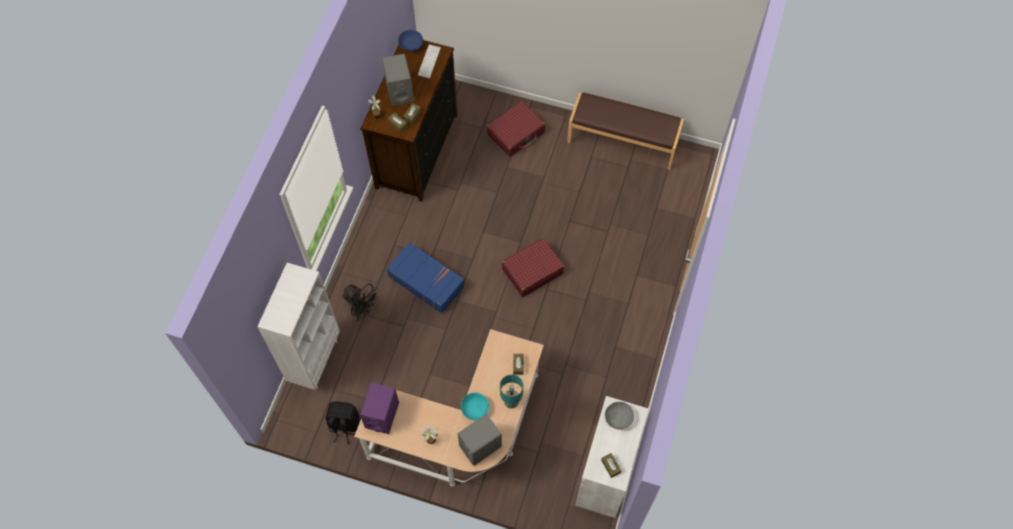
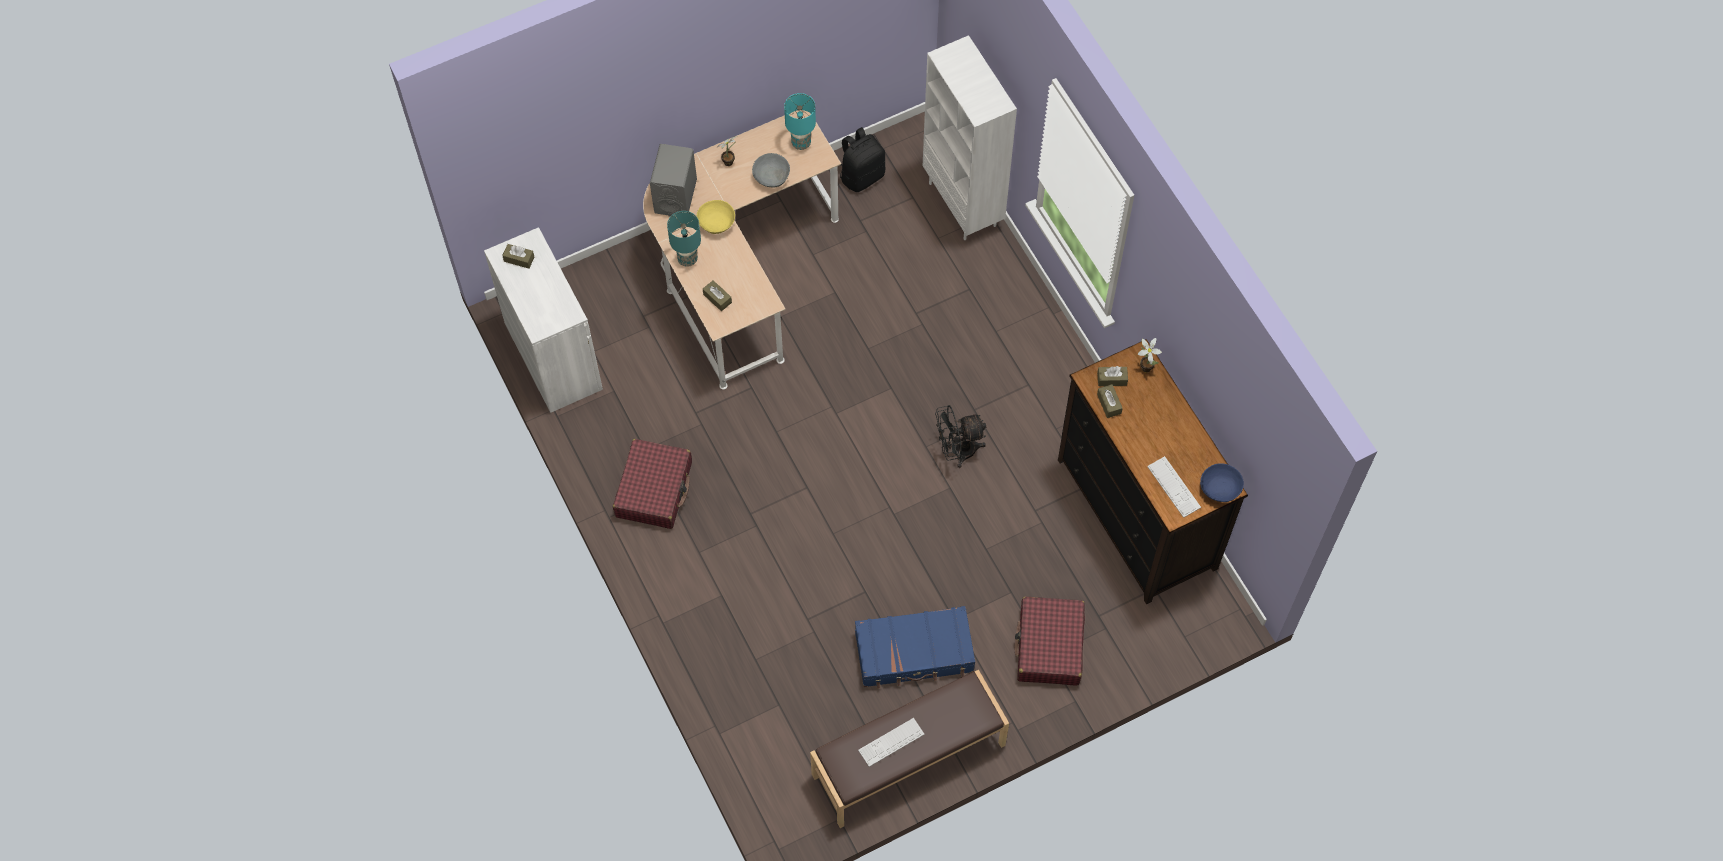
camera: 135 degrees right, 0 degrees up
black fan [341,284,379,321] -> black fan moved to [935,405,986,468]
purple speaker [360,382,399,434] -> turquoise table lamp [784,93,816,150]
grey speaker [382,54,414,106] -> none
blue suitcase [386,242,465,314] -> blue suitcase moved to [855,606,975,689]
turquoise bowl [461,393,489,420] -> yellow bowl [697,200,735,234]
red suitcase [502,238,564,297] -> red suitcase moved to [613,439,692,529]
grey bowl [605,402,634,430] -> grey bowl moved to [752,153,790,187]
none -> keyboard [858,718,925,767]

